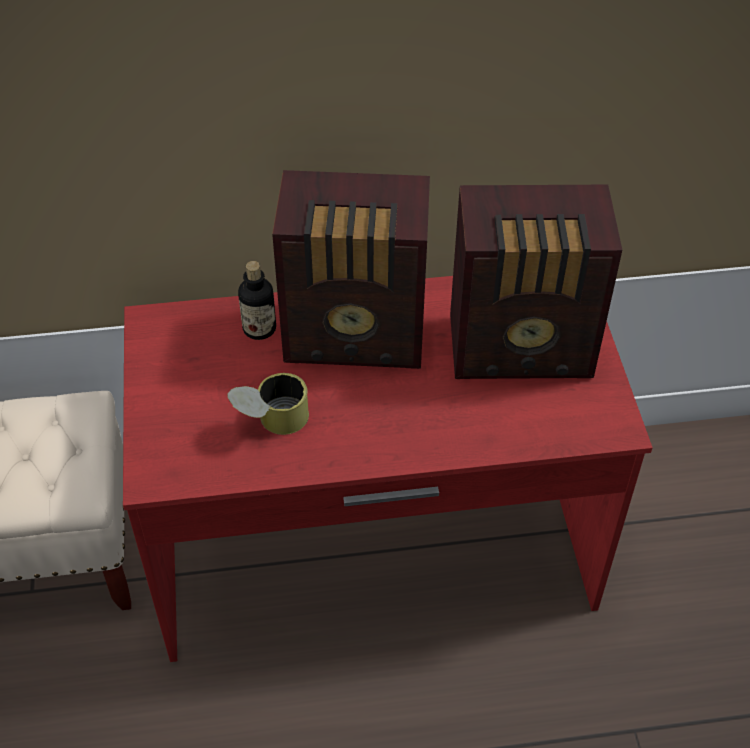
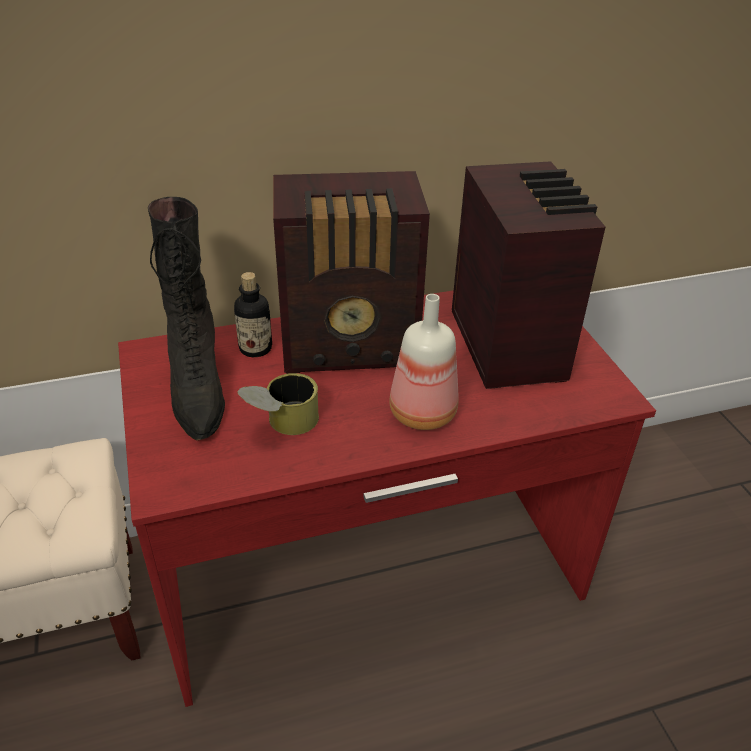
camera: 10 degrees left, 10 degrees down
radio [450,185,622,379] -> radio turned 90 degrees counterclockwise [452,161,606,389]
none -> black boot [148,197,225,440]
none -> bottle [389,294,459,430]

